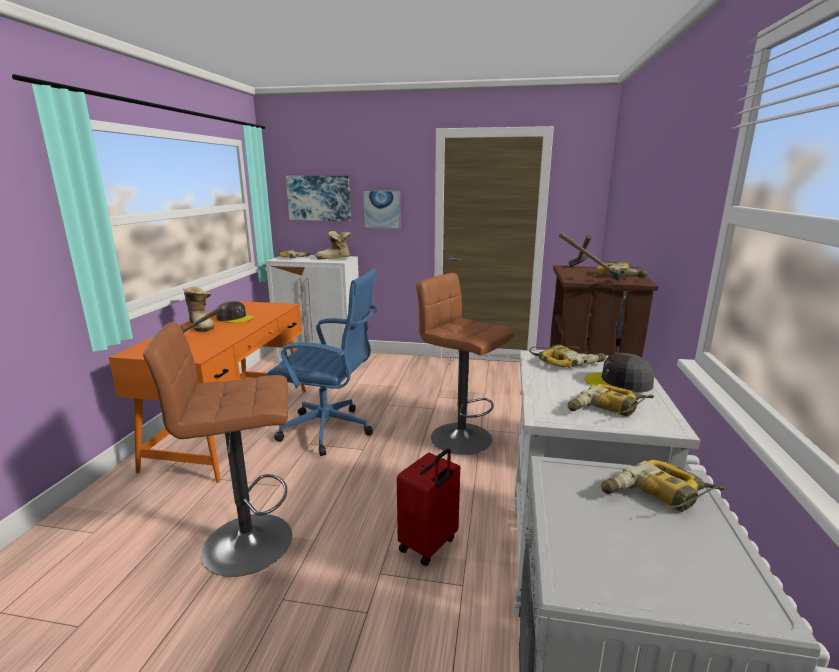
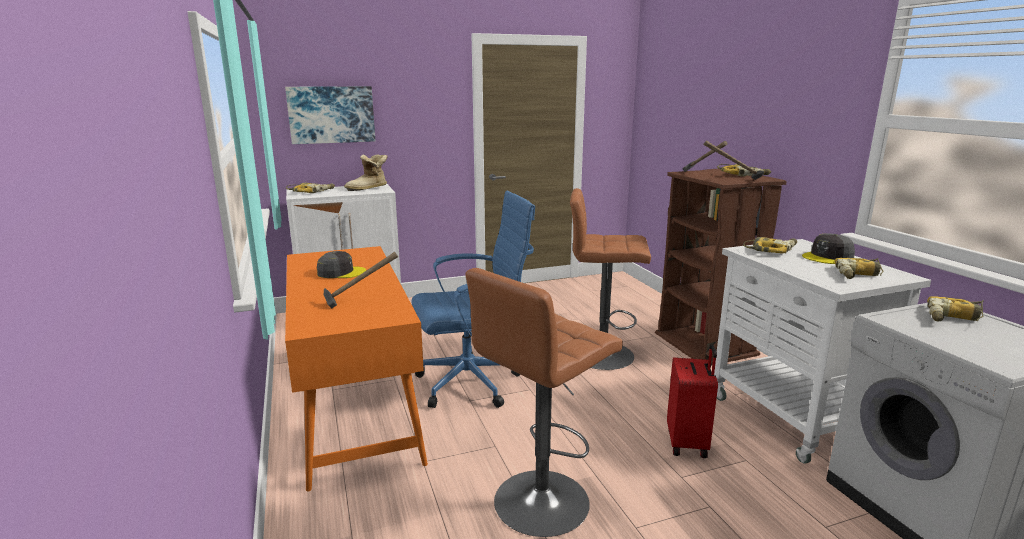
camera: 30 degrees left, 0 degrees up
boot [184,286,215,332] -> none
picture [363,190,401,229] -> none

